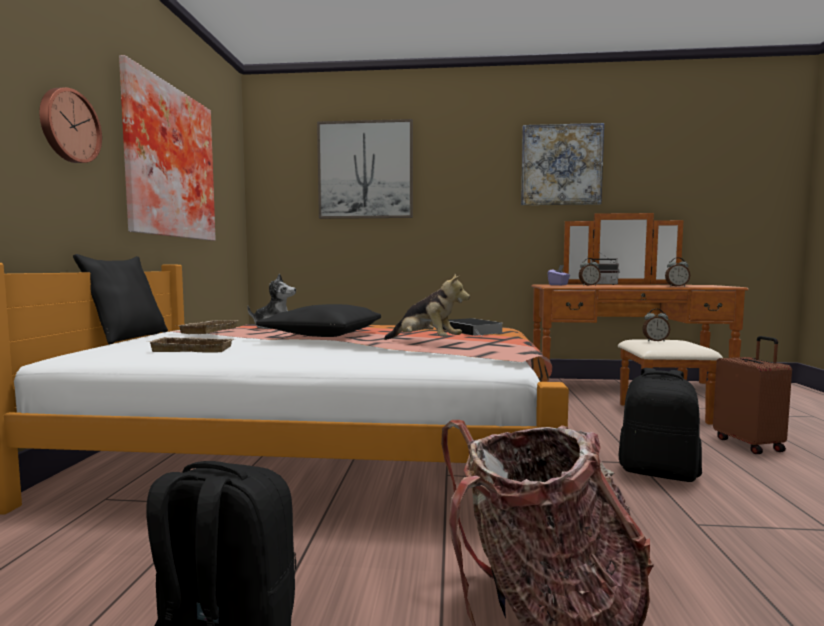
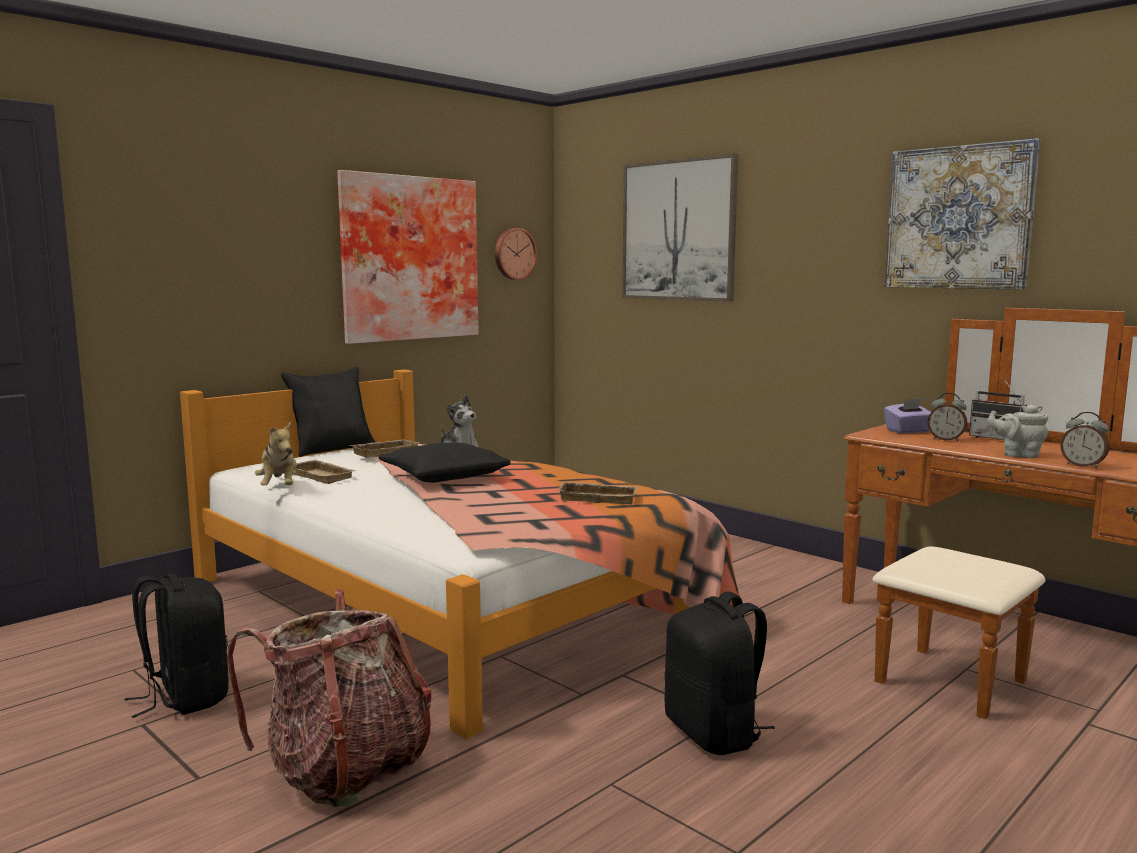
camera: 40 degrees right, 5 degrees up
wall clock [39,87,102,163] -> wall clock moved to [495,228,537,280]
plush toy [384,274,470,340] -> plush toy moved to [255,422,297,485]
book [443,318,502,337] -> beige tray [557,482,638,504]
alarm clock [642,309,670,341] -> none
brown suitcase [713,336,792,454] -> none
none -> grey teapot [988,404,1048,458]

